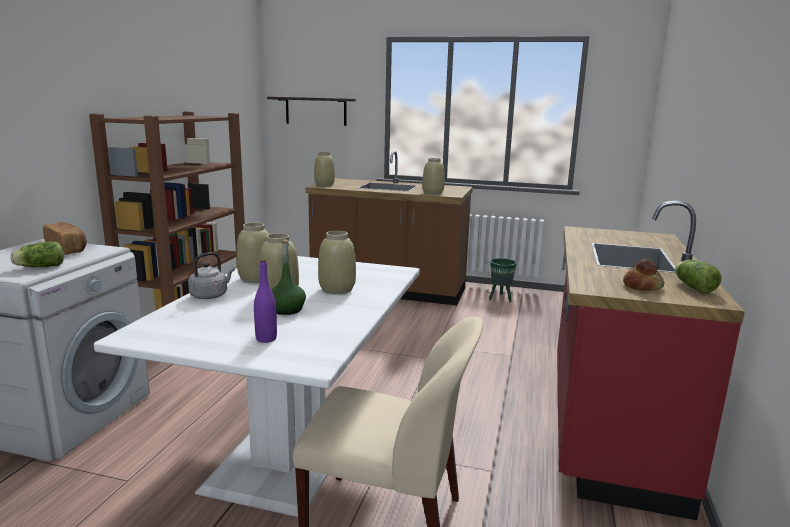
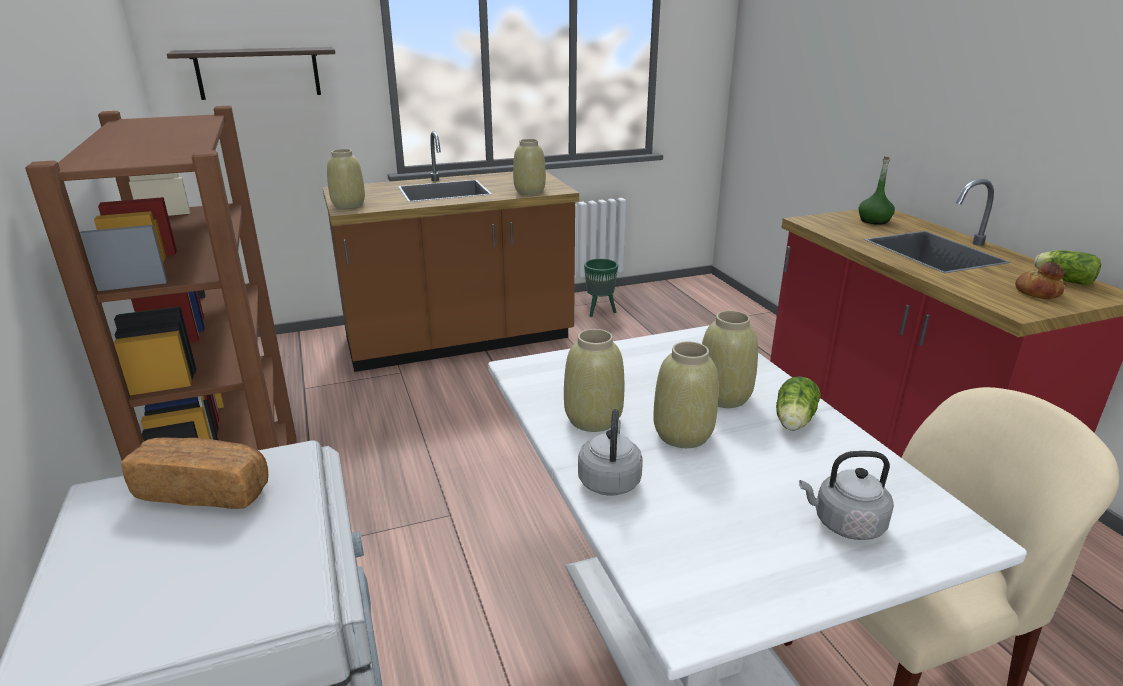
camera: 35 degrees left, 10 degrees up
lettuce [10,241,64,267] -> lettuce moved to [776,376,821,430]
purple bottle [254,259,277,343] -> grey kettle [799,451,894,540]
green bottle [271,239,306,315] -> green bottle moved to [859,156,895,225]

